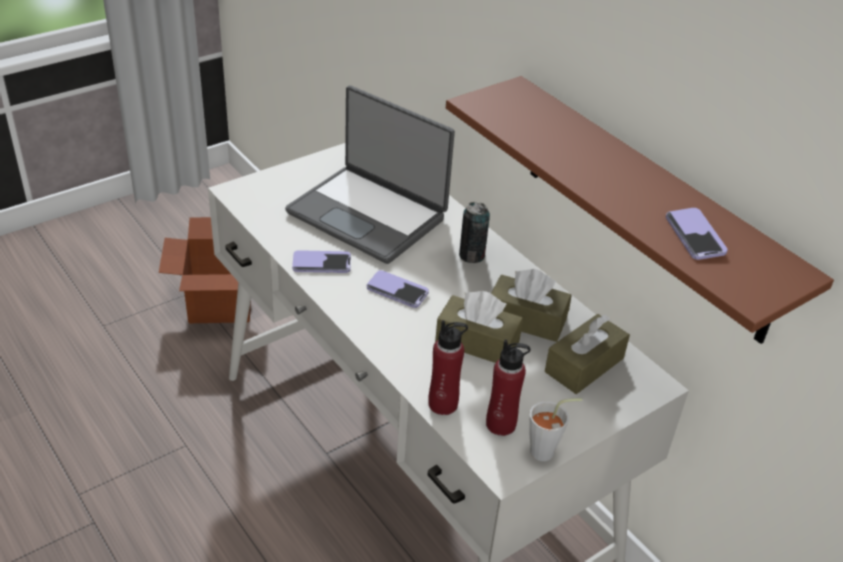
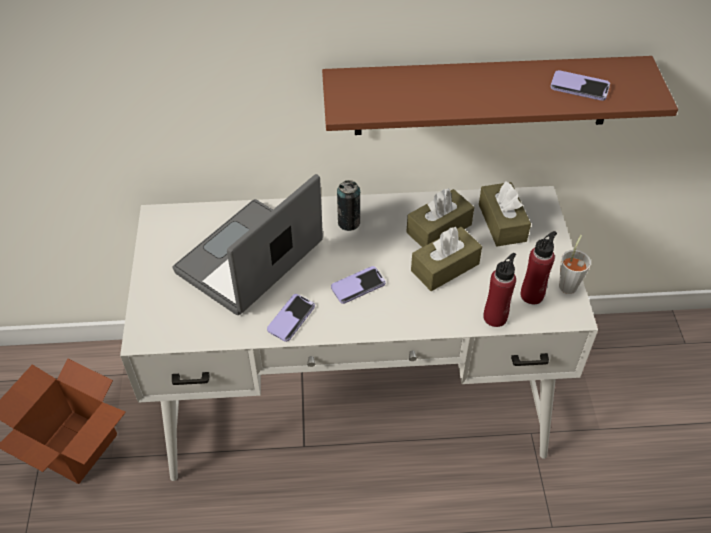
camera: 55 degrees left, 10 degrees up
laptop [285,85,455,264] -> laptop turned 150 degrees clockwise [172,174,323,315]

